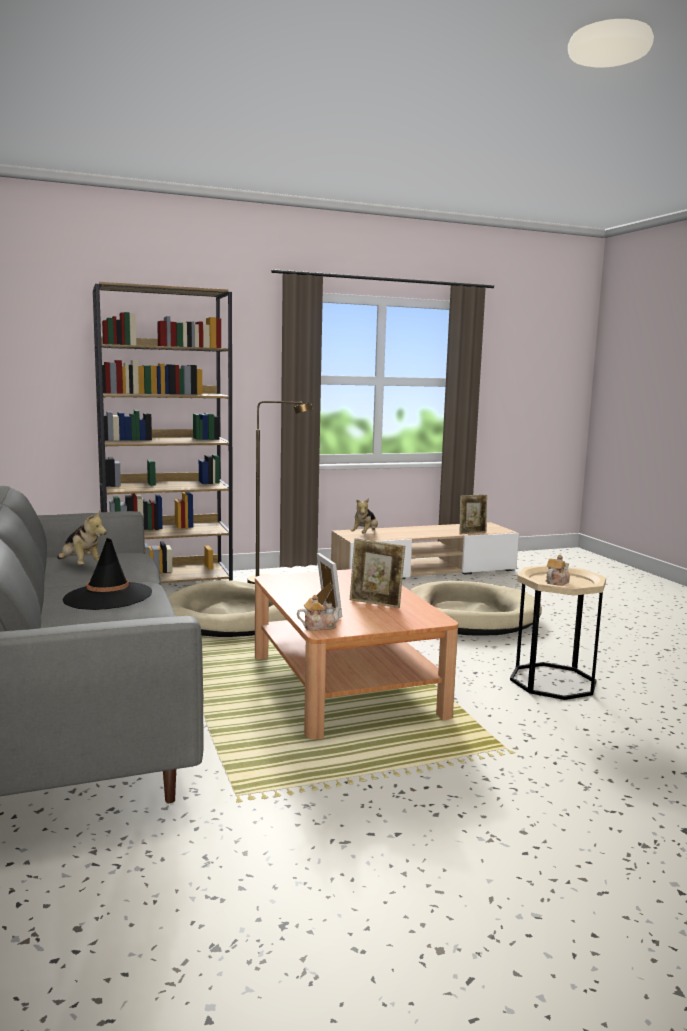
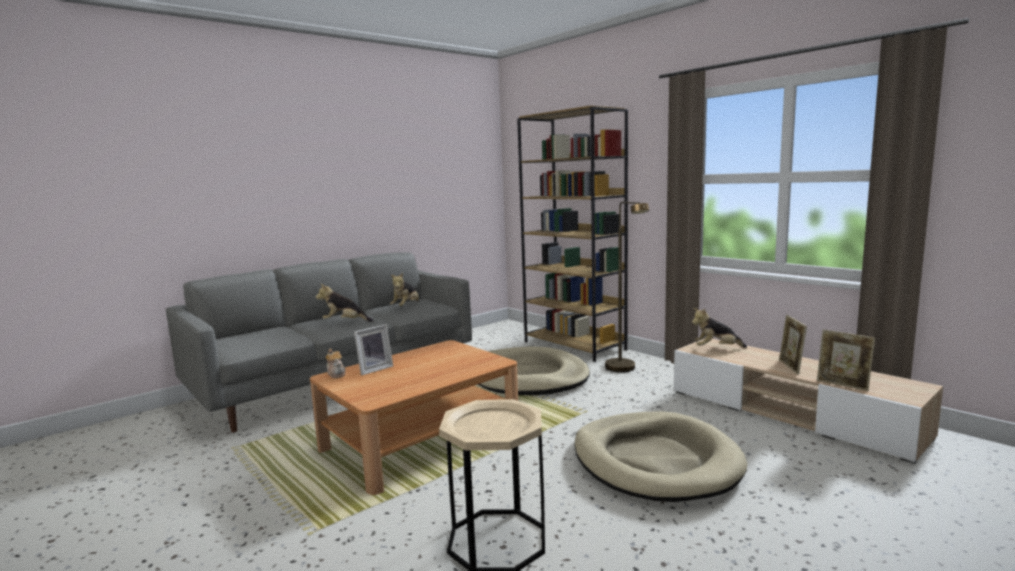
camera: 70 degrees right, 0 degrees up
black hat [63,538,152,610] -> plush toy [316,284,373,322]
picture frame [350,538,405,608] -> picture frame moved to [779,315,807,374]
teapot [546,555,570,586] -> none

